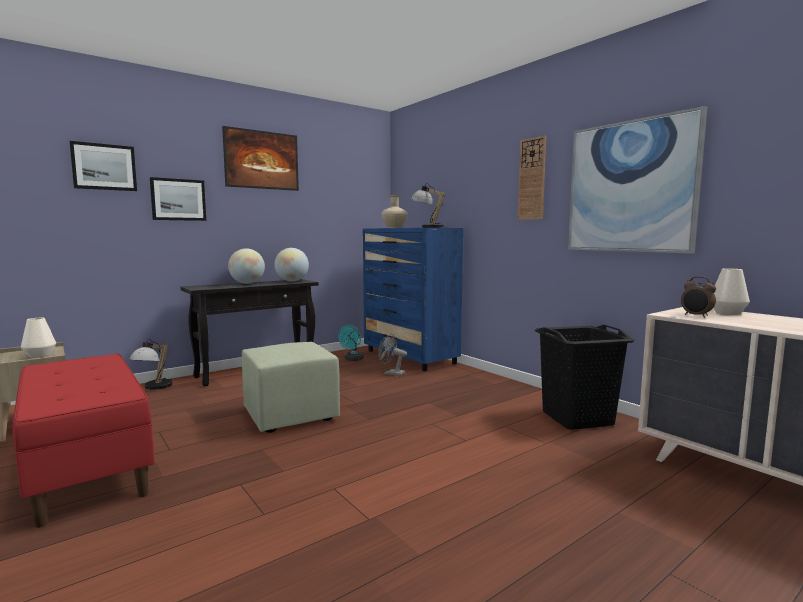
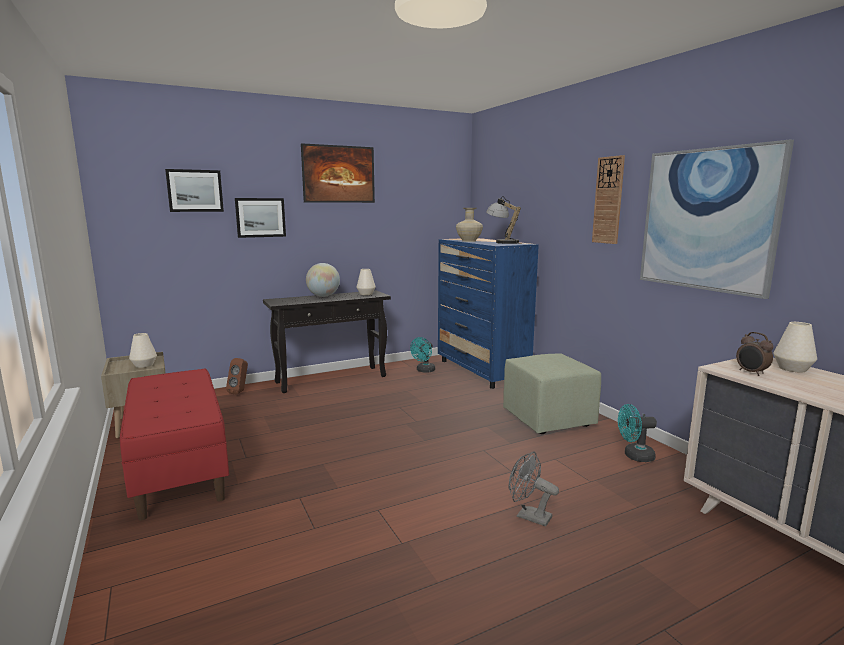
camera: 10 degrees right, 5 degrees up
table lamp [129,339,172,390] -> brown speaker [226,358,248,395]
green ottoman [242,342,340,433] -> green ottoman moved to [503,353,601,434]
globe [274,248,309,282] -> white vase [357,269,376,295]
grey fan [378,334,407,376] -> grey fan moved to [509,451,559,526]
black laundry basket [535,325,635,430] -> turquoise fan [618,404,657,462]

